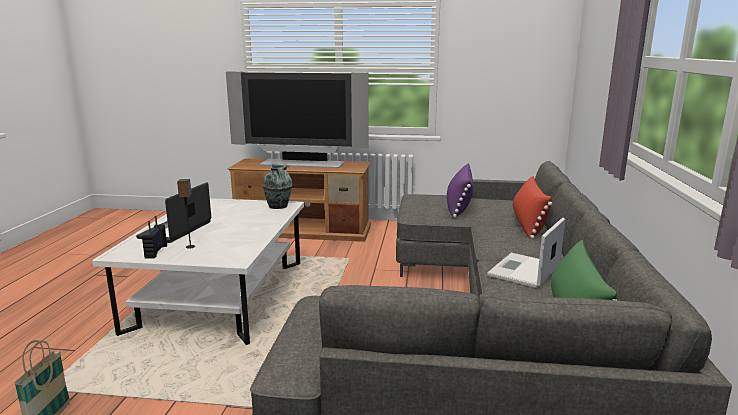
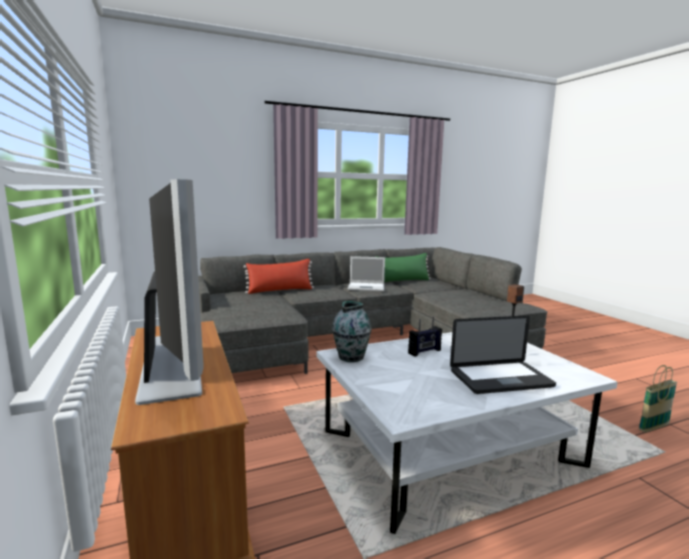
camera: 120 degrees left, 5 degrees down
radio [142,216,167,258] -> radio moved to [408,317,442,357]
purple pillow [447,163,473,218] -> none

